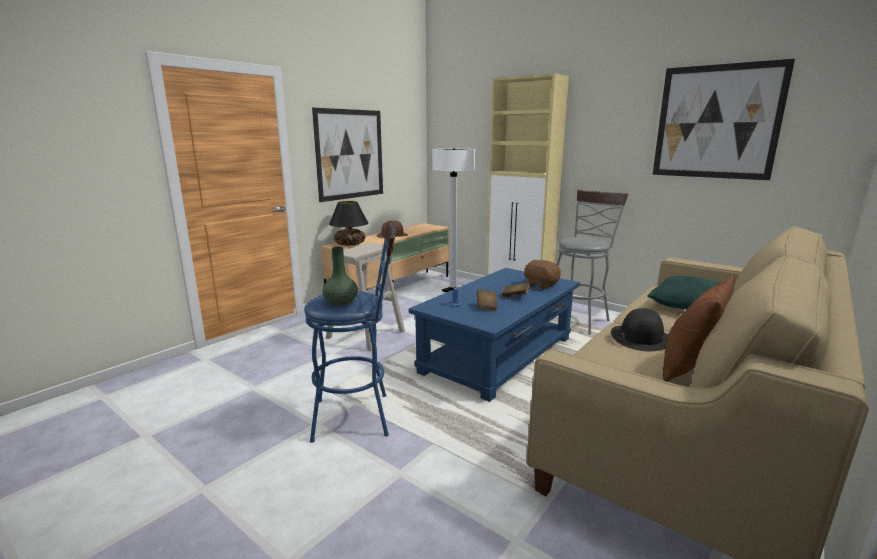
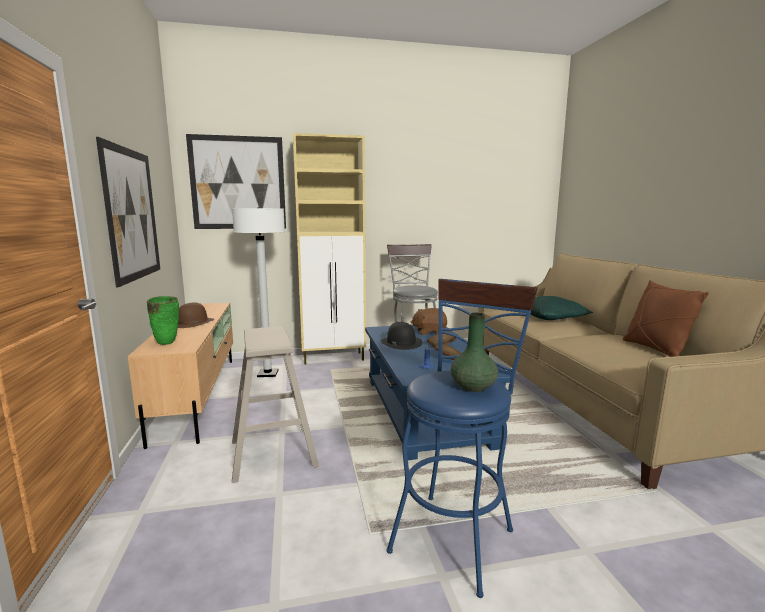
camera: 50 degrees left, 5 degrees down
black table lamp [329,201,368,246] -> green vase [147,296,179,345]
black hat [611,308,669,351] -> black hat moved to [380,322,422,350]
picture [653,59,795,180] -> picture moved to [186,134,286,229]

